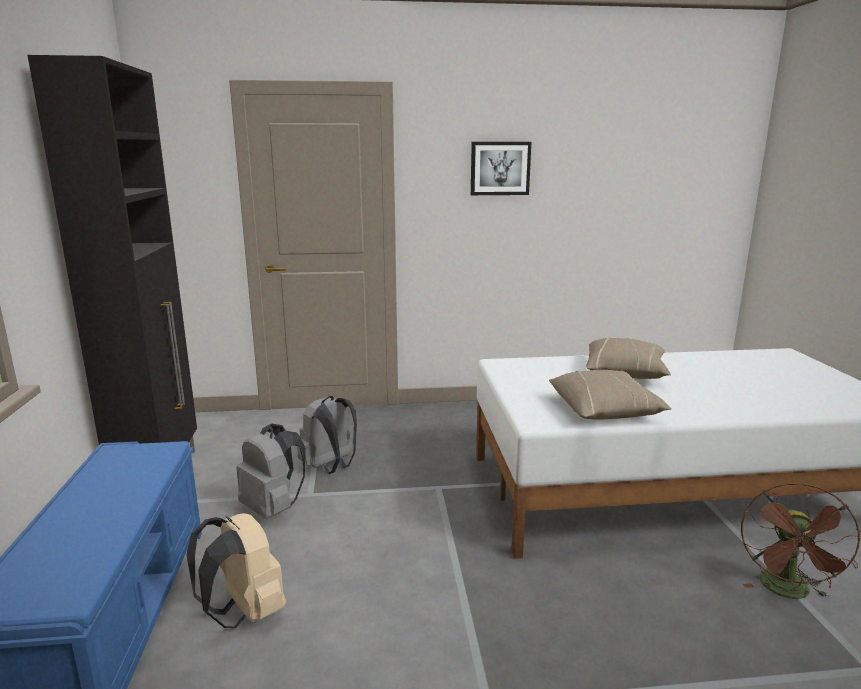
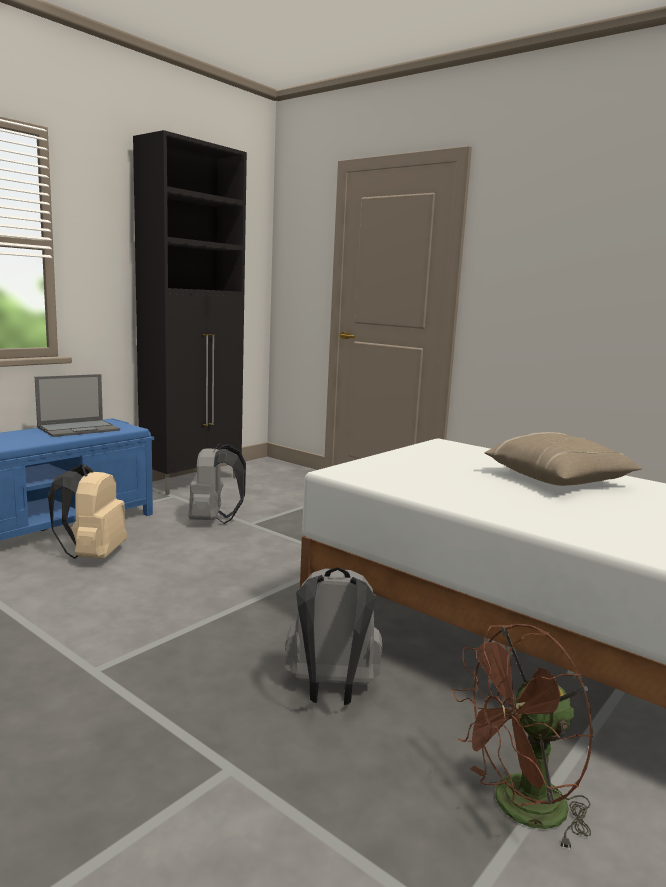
camera: 45 degrees right, 5 degrees down
grey backpack [297,396,357,474] -> grey backpack moved to [285,567,382,705]
picture [471,142,531,195] -> none
beige pillow [549,370,672,420] -> none
none -> laptop [35,374,120,437]

